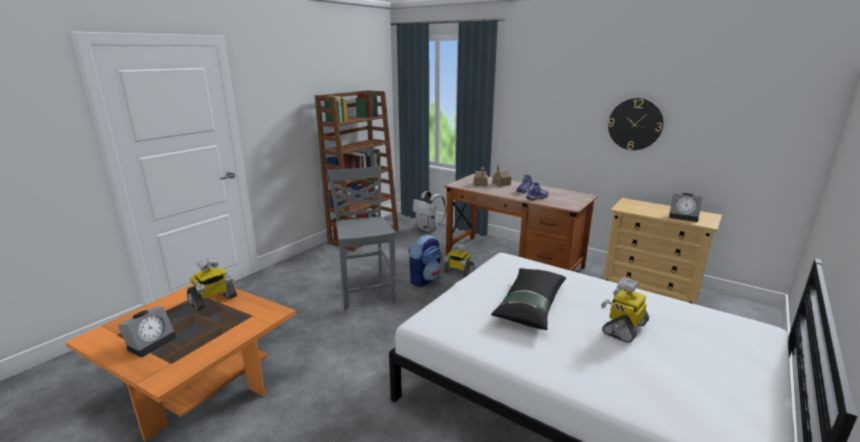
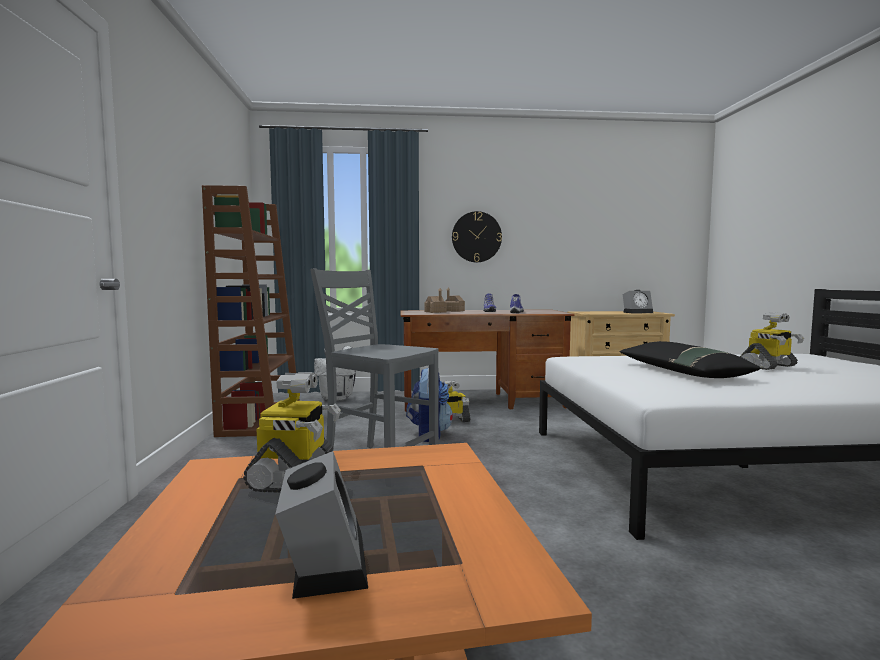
camera: 40 degrees left, 15 degrees down
toy robot [601,277,649,343] -> toy robot turned 120 degrees counterclockwise [740,313,804,370]
wall clock [608,98,664,150] -> wall clock moved to [452,211,502,262]

